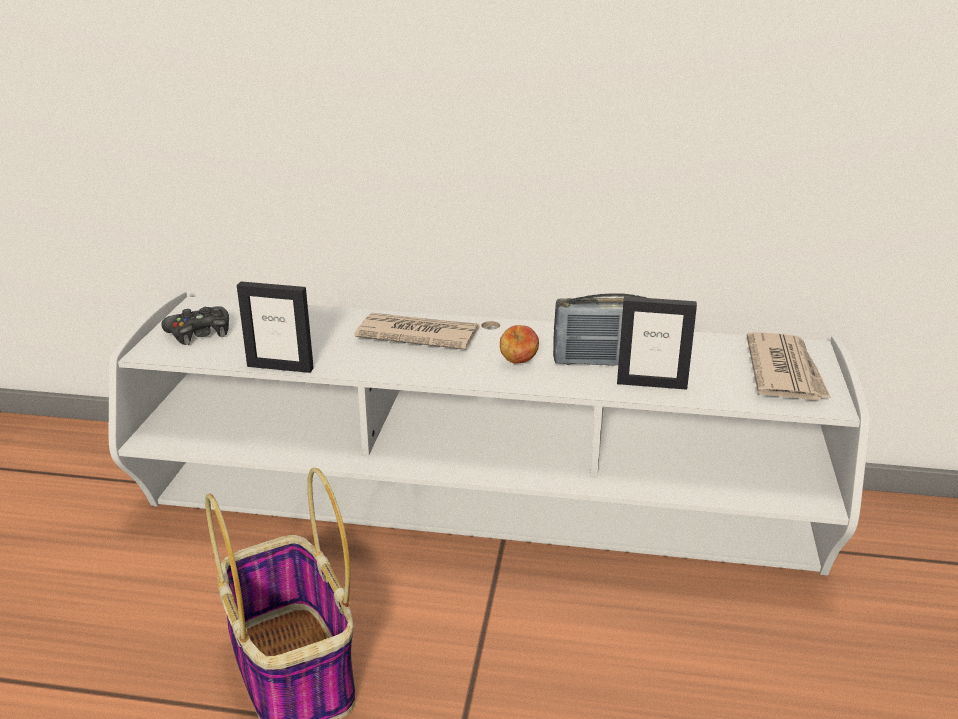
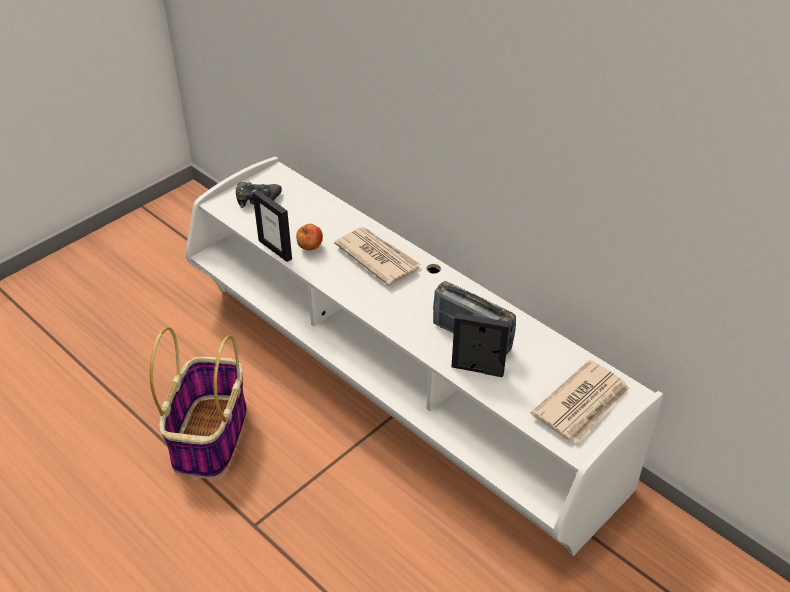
camera: 35 degrees right, 15 degrees up
apple [500,325,539,364] -> apple moved to [296,224,323,250]
picture frame [617,296,697,390] -> picture frame turned 150 degrees clockwise [451,313,510,377]

